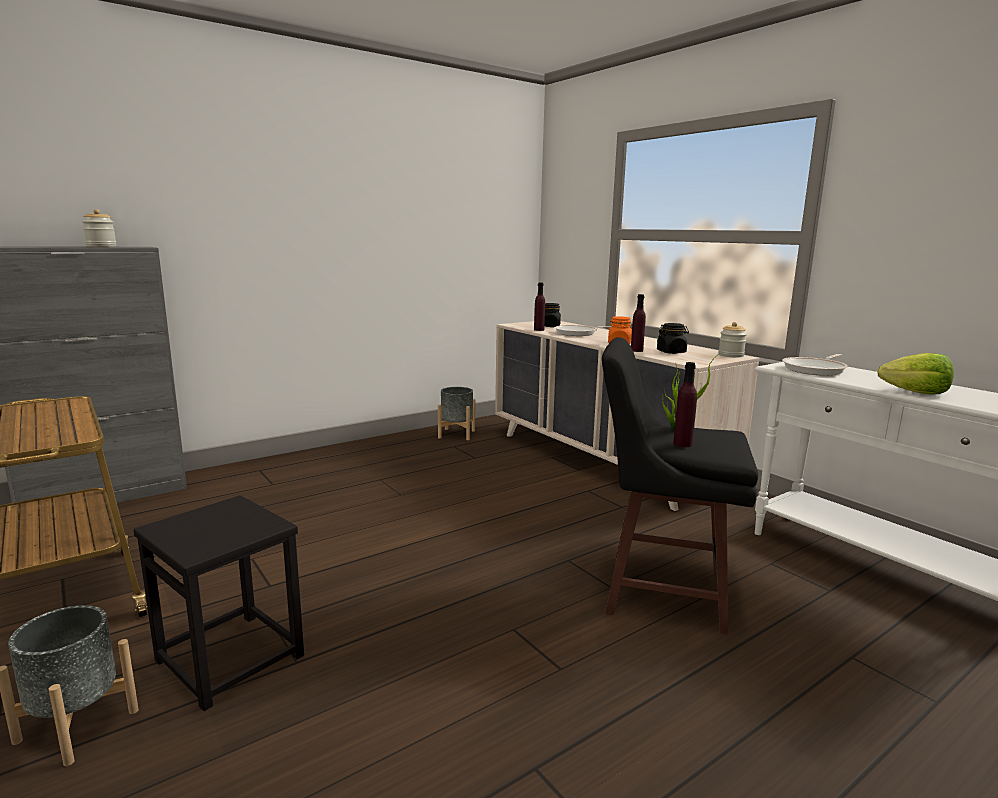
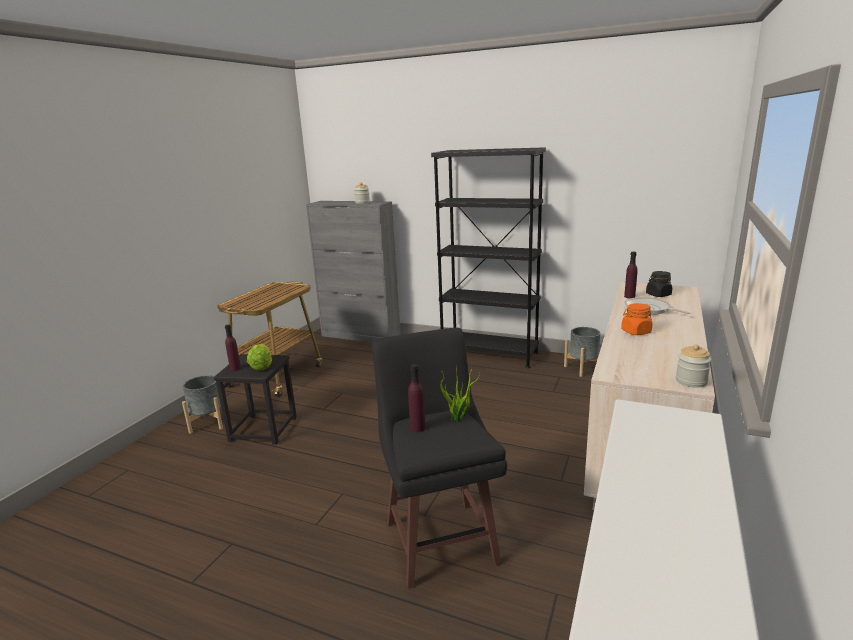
camera: 60 degrees right, 5 degrees up
purple bottle [631,294,646,352] -> purple bottle moved to [225,325,241,371]
black jar [657,323,689,354] -> none
frying pan [782,354,848,376] -> none
lettuce [877,353,954,395] -> lettuce moved to [247,344,272,371]
none -> black bookcase [431,147,546,368]

